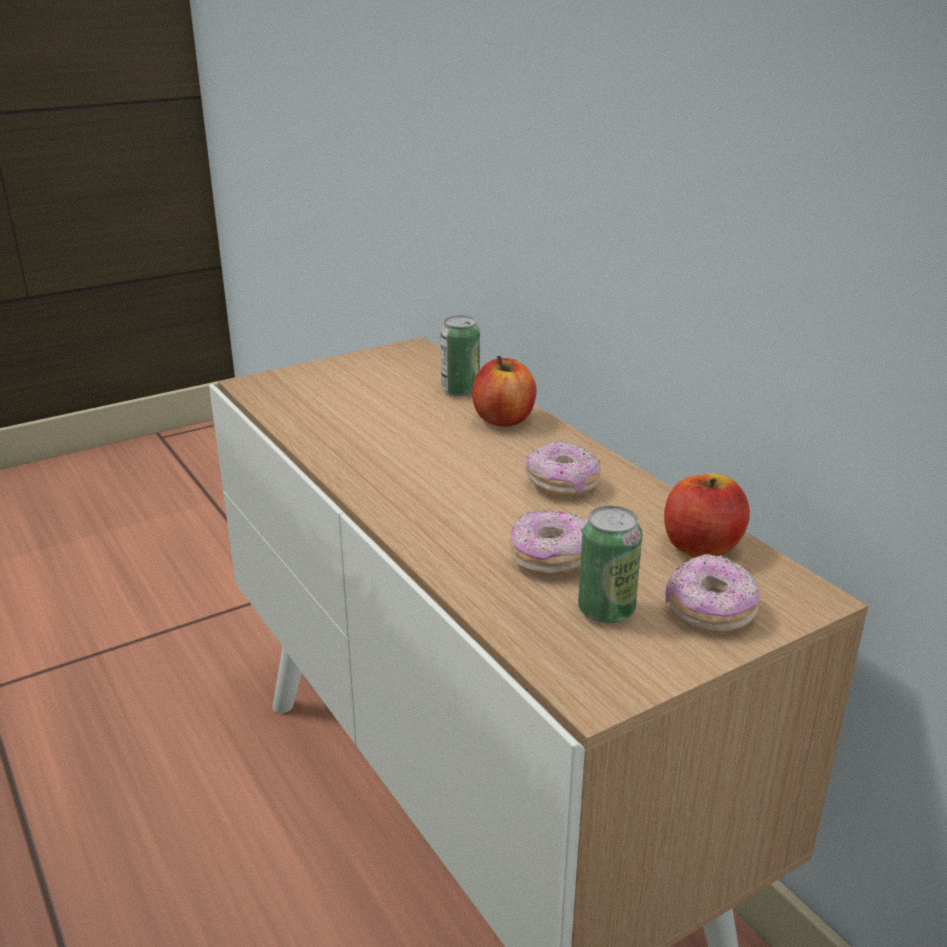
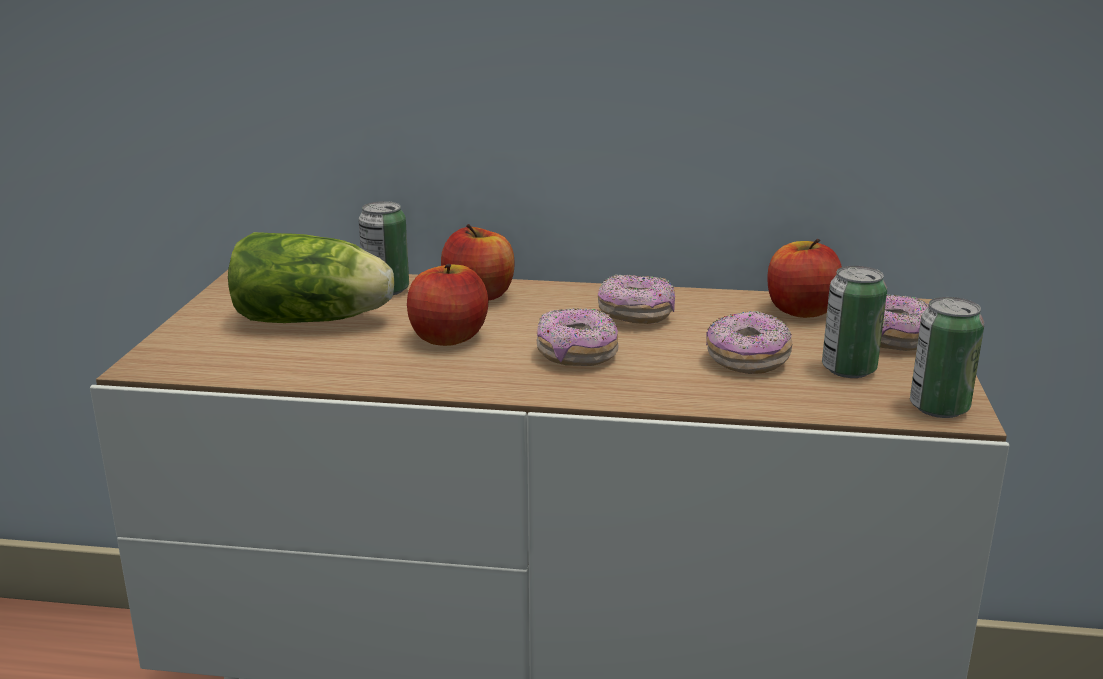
camera: 50 degrees left, 5 degrees down
none -> lettuce [228,232,394,323]
none -> apple [407,264,488,346]
none -> donut [537,308,619,366]
none -> can [910,297,984,418]

